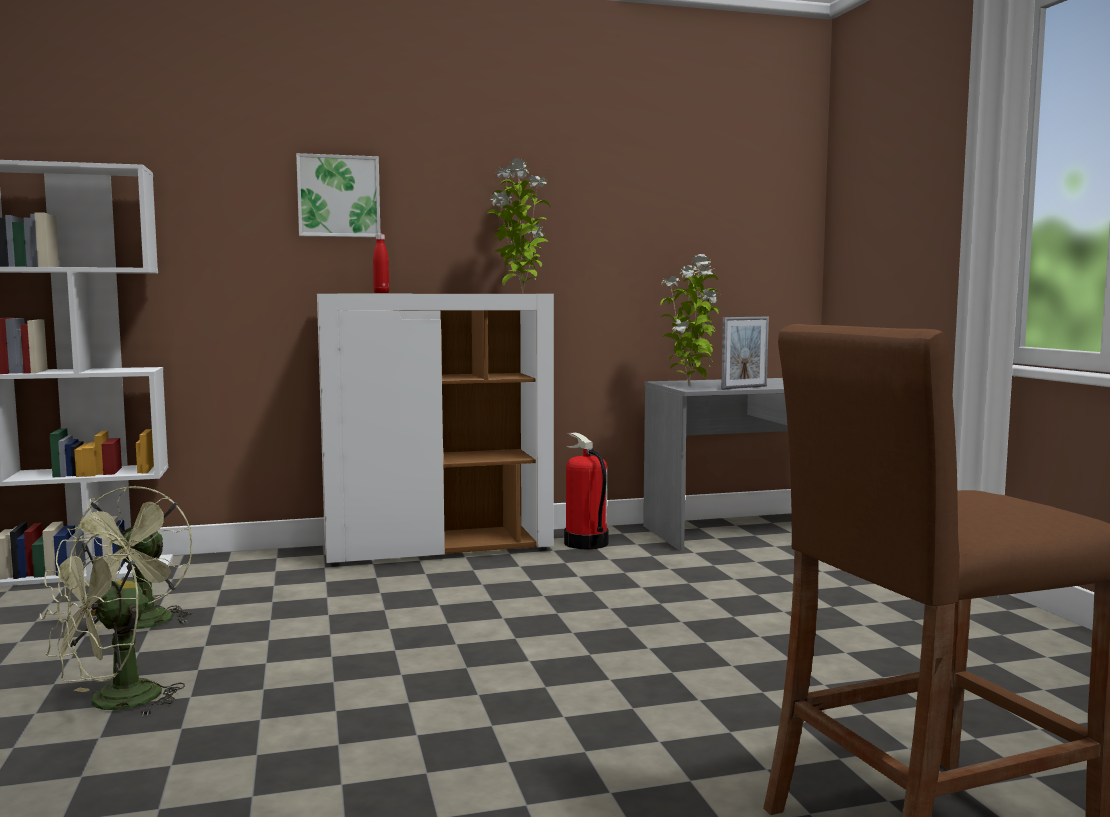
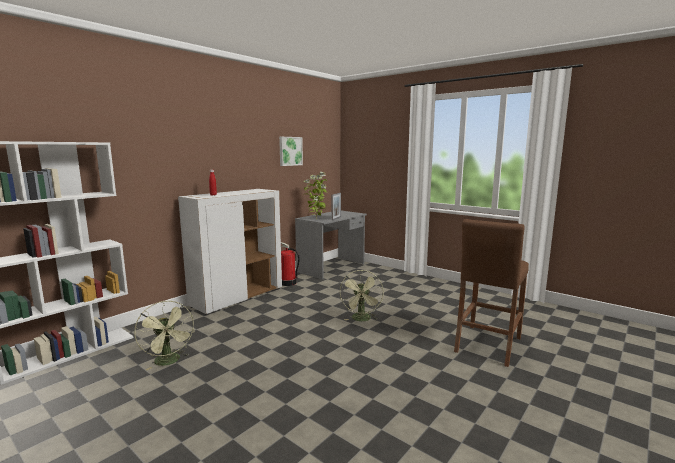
camera: 35 degrees left, 5 degrees up
green fan [40,531,185,716] -> green fan moved to [340,270,384,321]
picture [296,153,380,237] -> picture moved to [279,137,303,166]
potted plant [487,158,551,293] -> none

